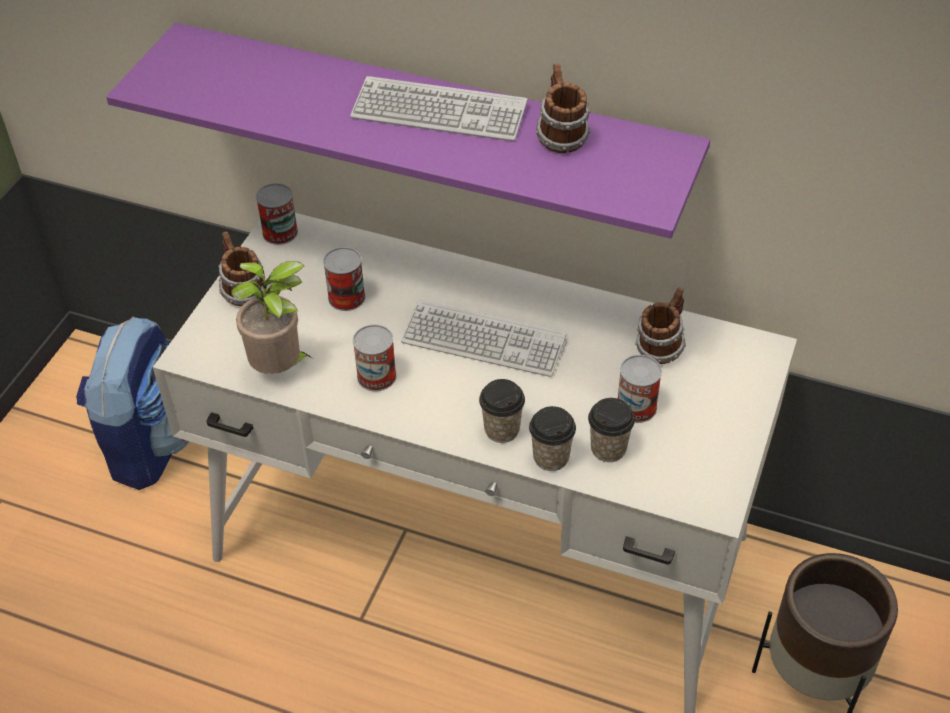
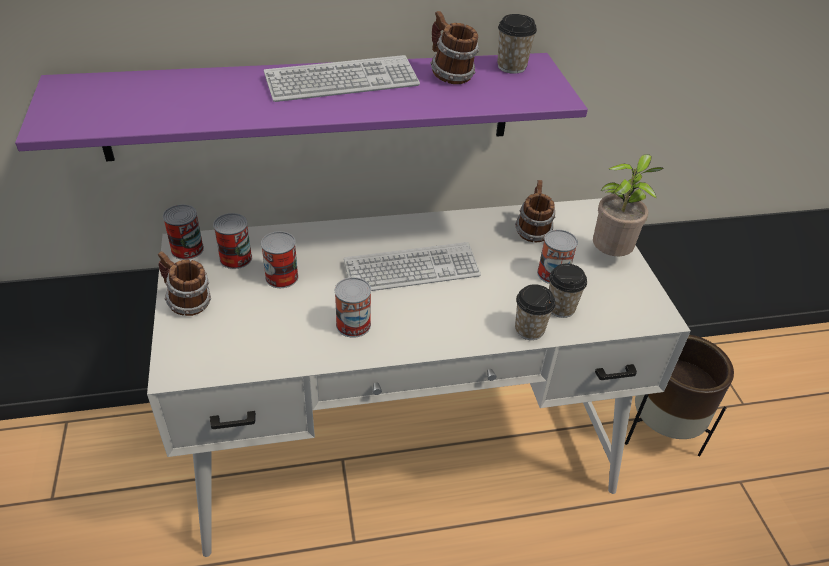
camera: 35 degrees left, 5 degrees down
backpack [76,317,190,490] -> none
potted plant [231,261,312,374] -> potted plant moved to [593,154,664,256]
cup [479,379,525,443] -> cup moved to [497,14,537,74]
none -> can [213,213,252,269]

